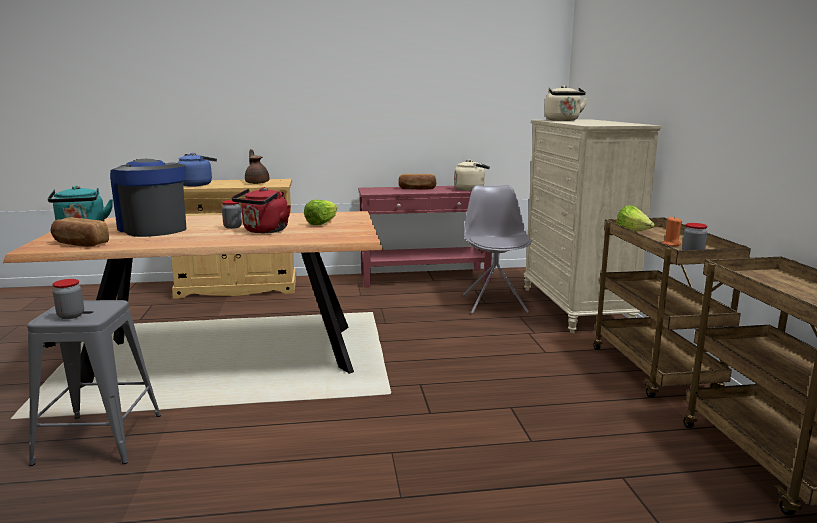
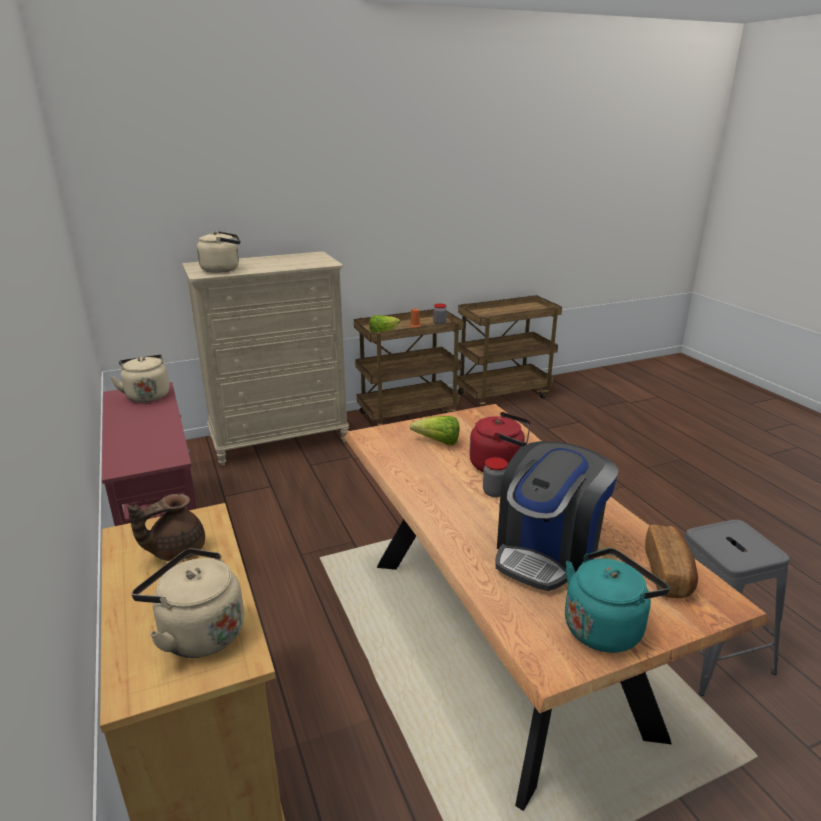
camera: 105 degrees left, 10 degrees up
jar [52,279,84,319] -> none
blue kettle [177,153,217,186] -> beige kettle [131,548,244,658]
bread [398,174,436,190] -> none
grey chair [463,185,532,314] -> none

